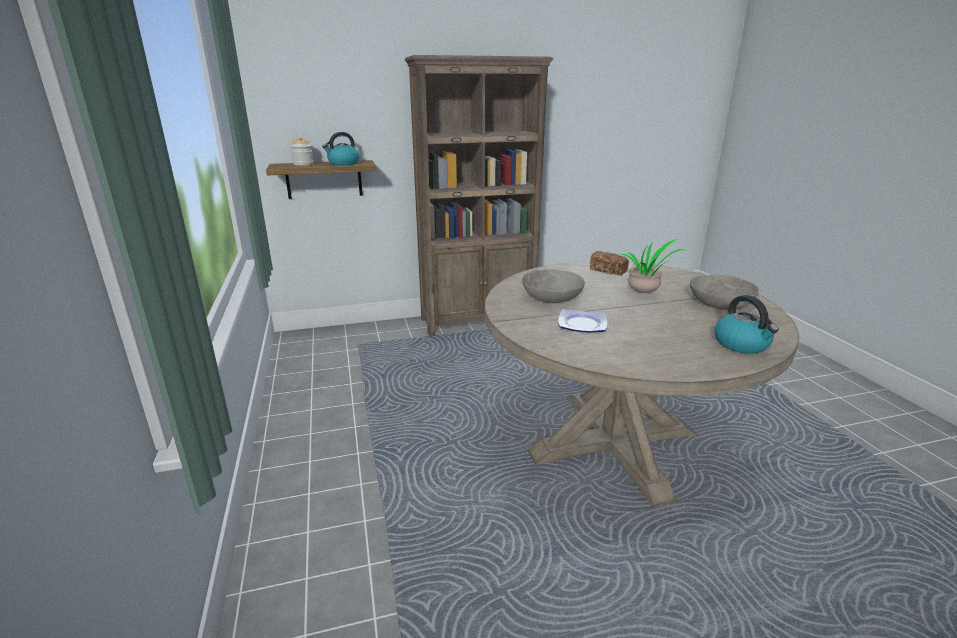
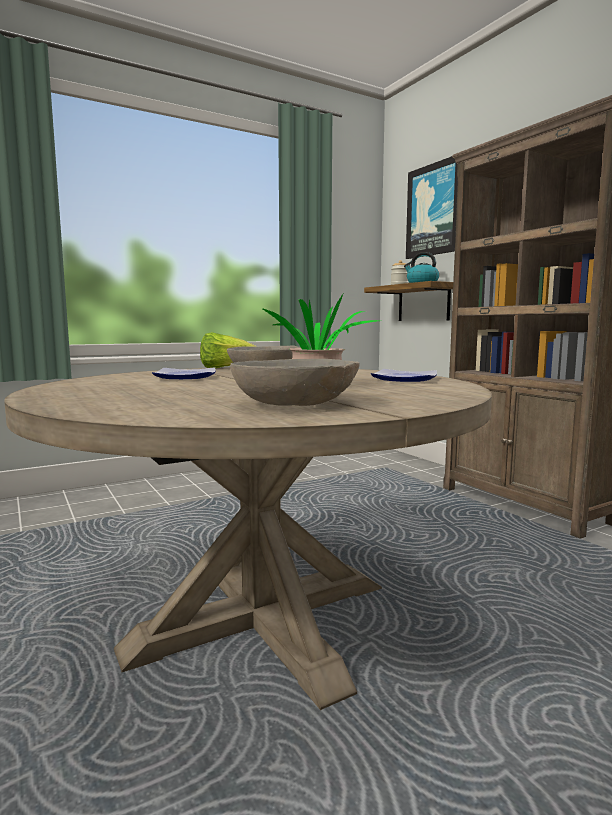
camera: 75 degrees right, 15 degrees down
bread [590,251,629,276] -> plate [371,369,437,382]
kettle [714,295,779,354] -> none
none -> lettuce [200,332,257,368]
none -> picture [406,156,458,259]

